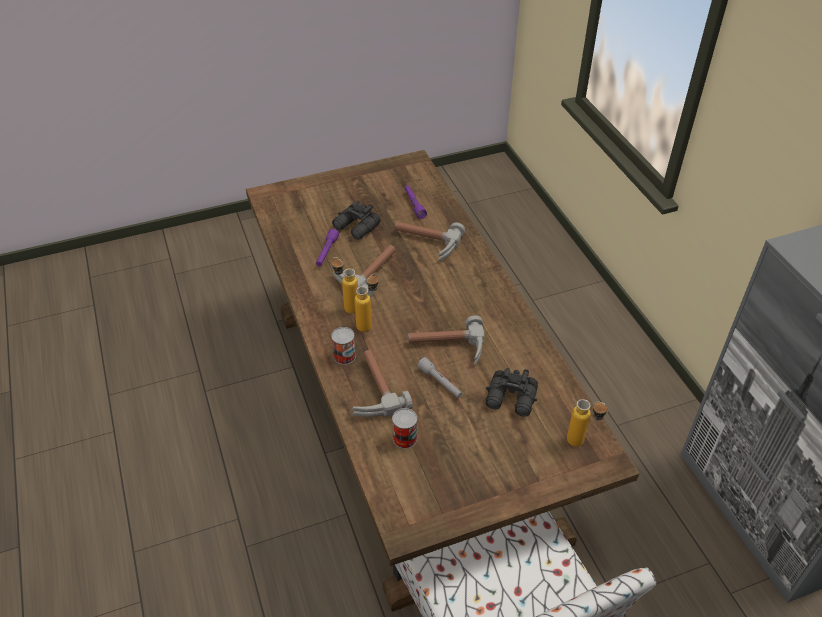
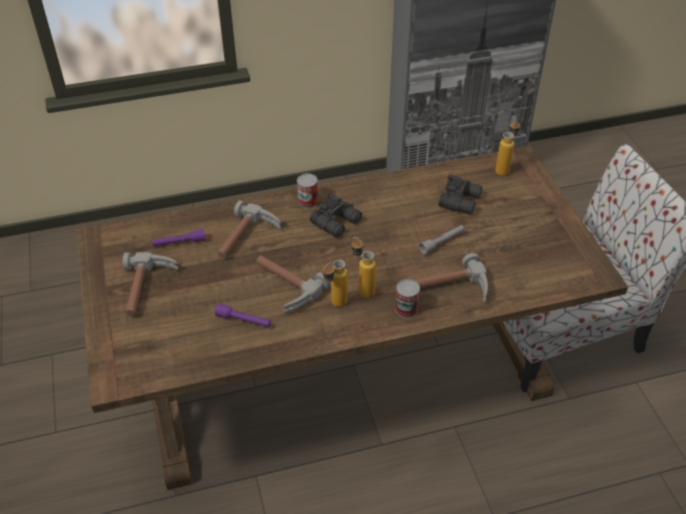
camera: 85 degrees left, 0 degrees up
black binoculars [332,201,381,240] -> black binoculars moved to [310,193,362,238]
can [392,408,417,449] -> can moved to [297,173,318,208]
hammer [408,315,485,365] -> hammer moved to [123,252,179,316]

